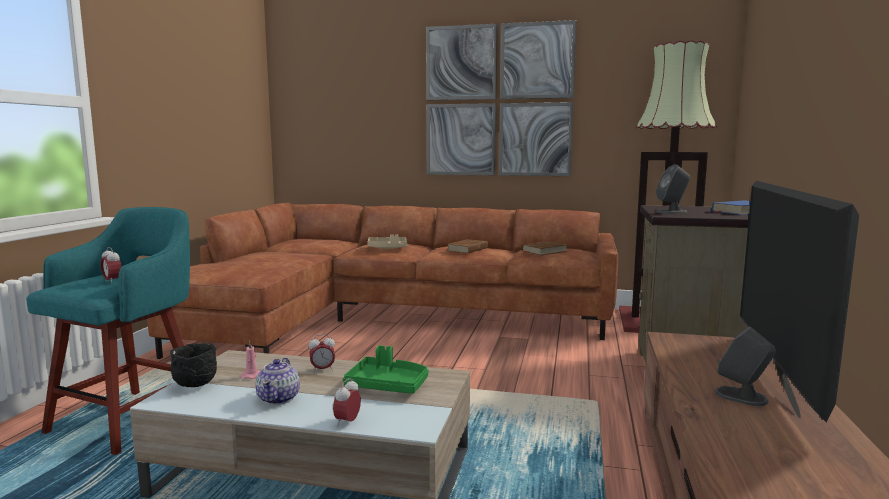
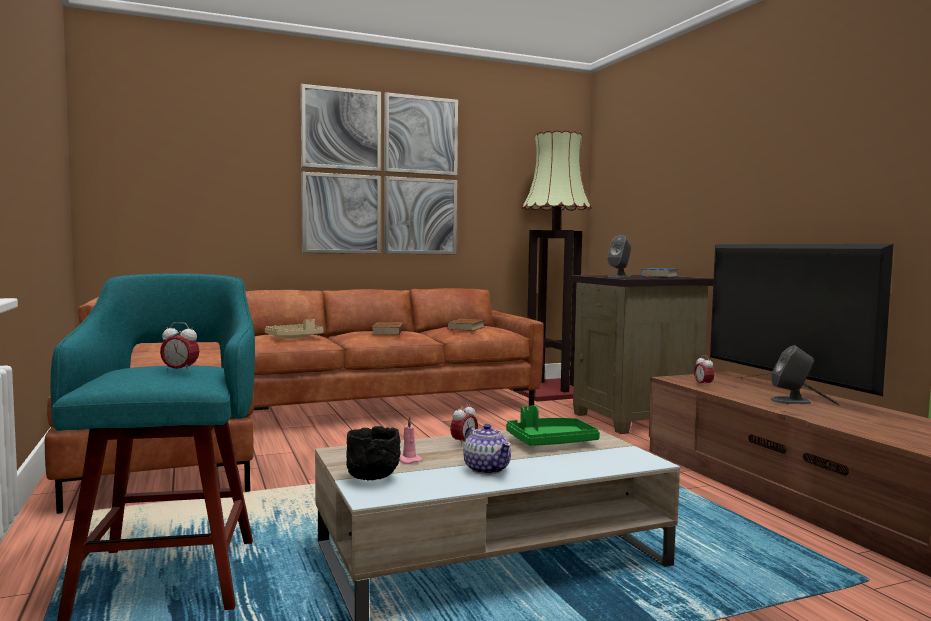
camera: 35 degrees left, 5 degrees down
alarm clock [333,378,361,427] -> alarm clock moved to [694,355,714,385]

